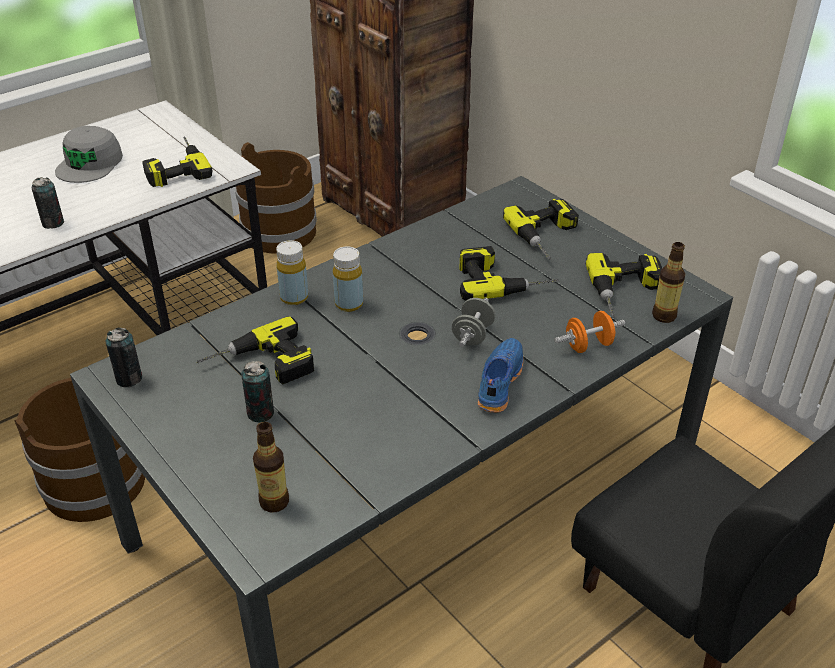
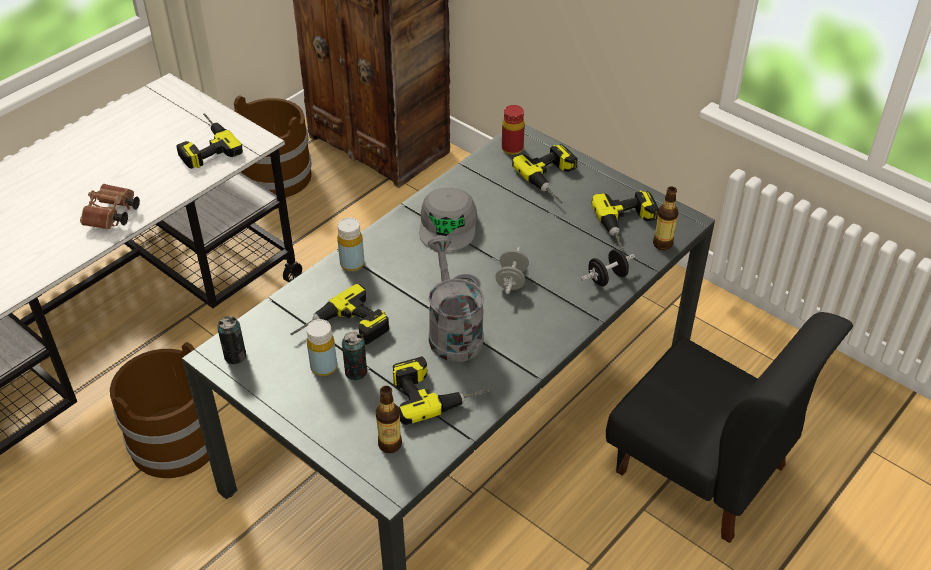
camera: 10 degrees left, 5 degrees up
can [32,177,64,229] -> brown binoculars [80,184,140,229]
grey cap [55,126,123,183] -> grey cap moved to [419,188,477,251]
yellow bottle [333,246,363,312] -> yellow bottle moved to [307,319,337,376]
power drill [459,246,559,301] -> power drill moved to [393,356,493,425]
blue shoe [478,338,523,413] -> none
orange dumbbell [554,311,625,353] -> black dumbbell [581,249,635,286]
none -> grey watering can [427,236,484,362]
none -> red bottle [502,105,525,155]

